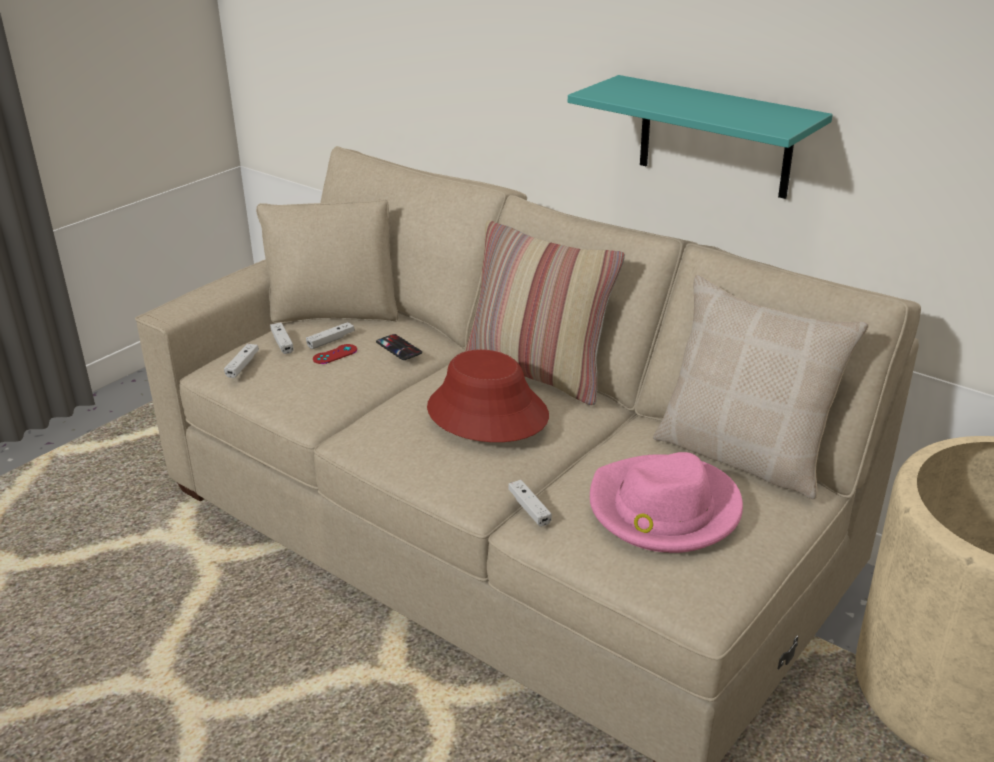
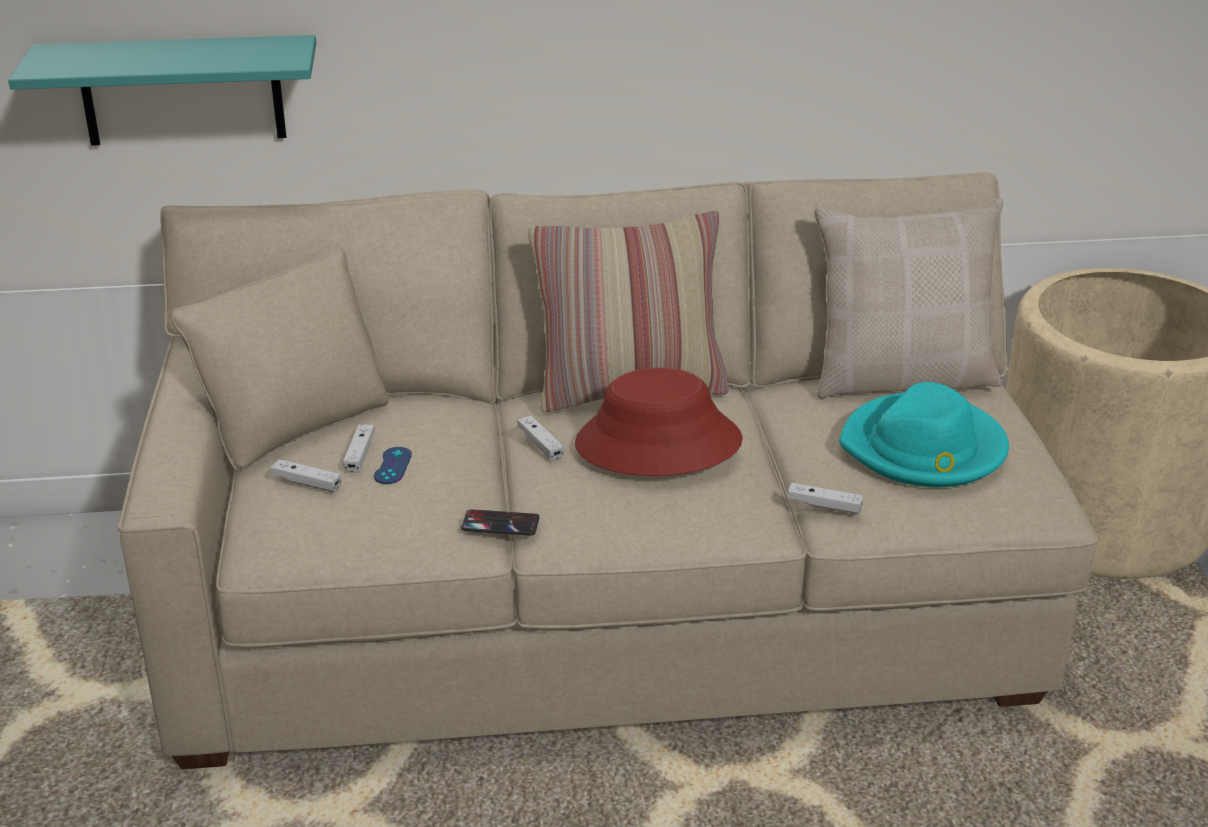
camera: 45 degrees left, 0 degrees up
white game controller [224,344,259,378] -> white game controller moved to [517,416,564,461]
red game controller [313,344,357,364] -> blue game controller [374,447,412,484]
phone [376,334,422,360] -> phone moved to [461,509,540,536]
turquoise shelf [568,75,833,199] -> turquoise shelf moved to [8,35,316,146]
pink hat [590,452,743,553] -> turquoise hat [839,382,1009,488]

